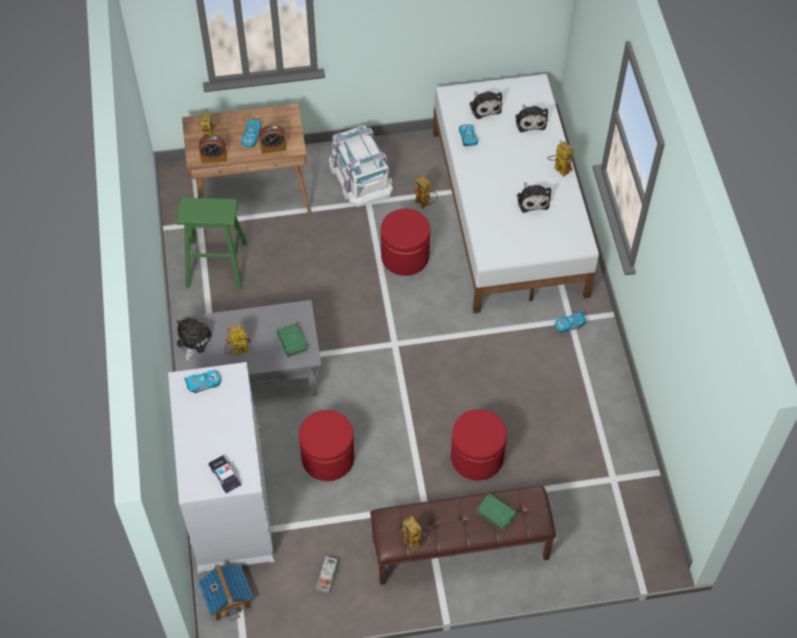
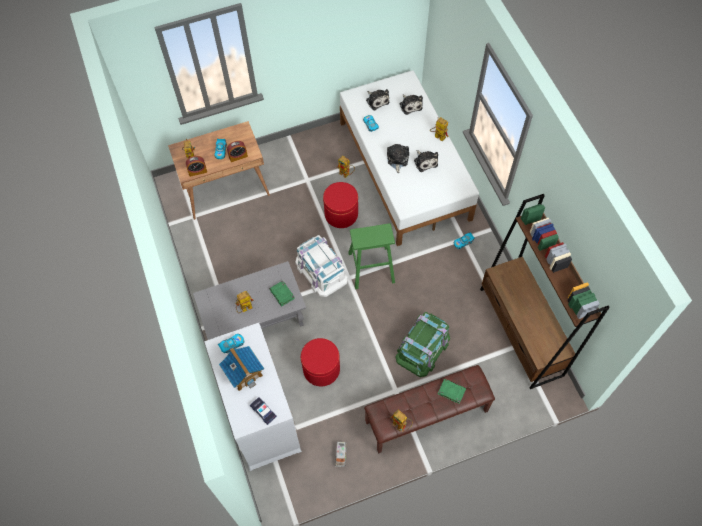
camera: 10 degrees left, 5 degrees up
green stool [177,197,247,290] -> green stool moved to [348,223,395,289]
plush toy [177,318,212,362] -> plush toy moved to [387,144,409,173]
toy house [198,564,253,621] -> toy house moved to [219,346,264,391]
white storage box [329,125,393,207] -> white storage box moved to [295,235,348,297]
red ottoman [451,409,507,480] -> green storage box [395,312,450,377]
none -> brown bookcase [480,194,610,389]

